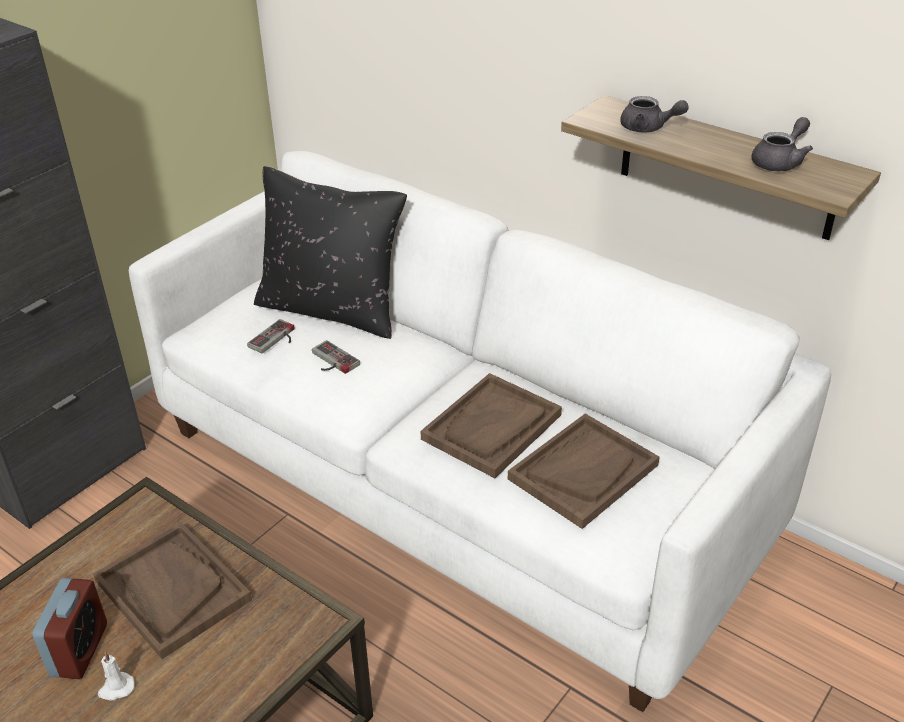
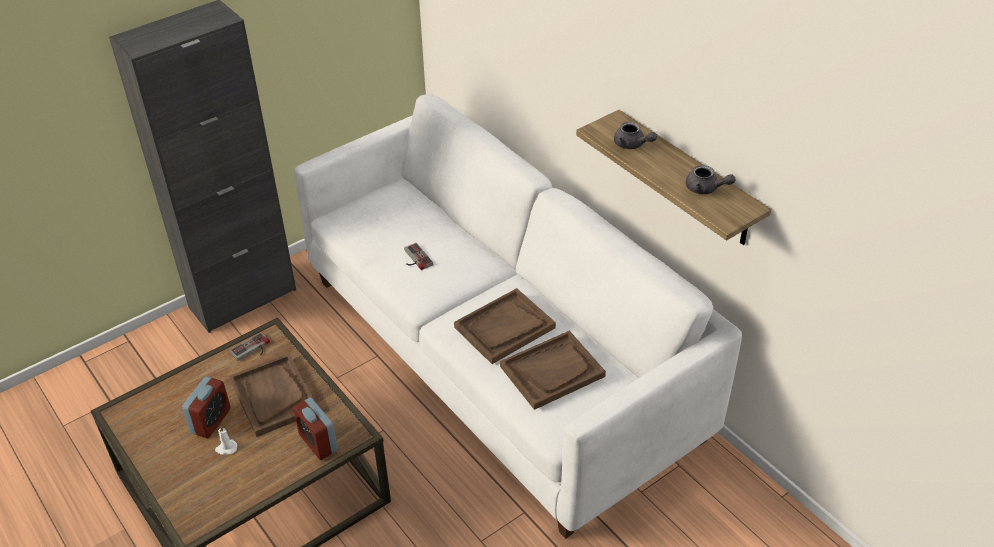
camera: 15 degrees right, 5 degrees up
game controller [247,319,295,353] -> game controller moved to [230,332,270,361]
black pillow [254,166,407,339] -> none
grey teapot [752,117,813,171] -> grey teapot turned 60 degrees clockwise [686,165,735,194]
none -> alarm clock [293,398,338,460]

